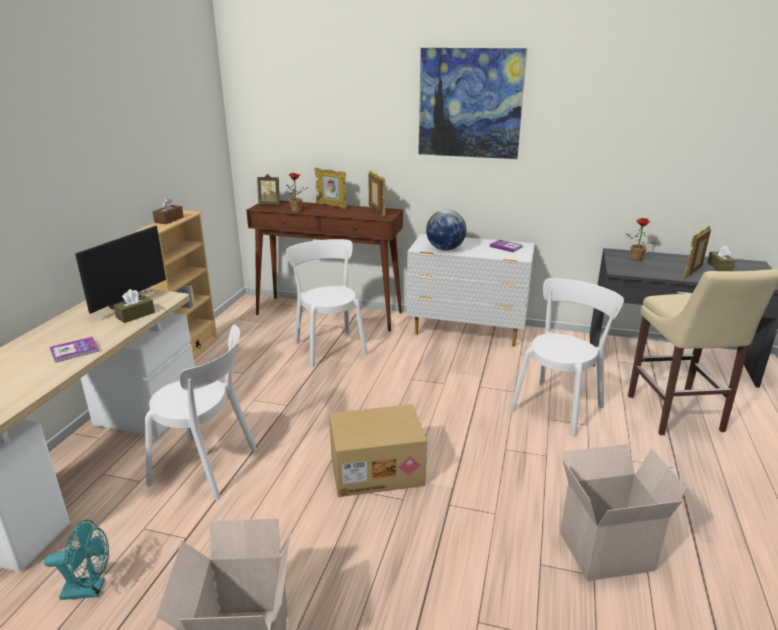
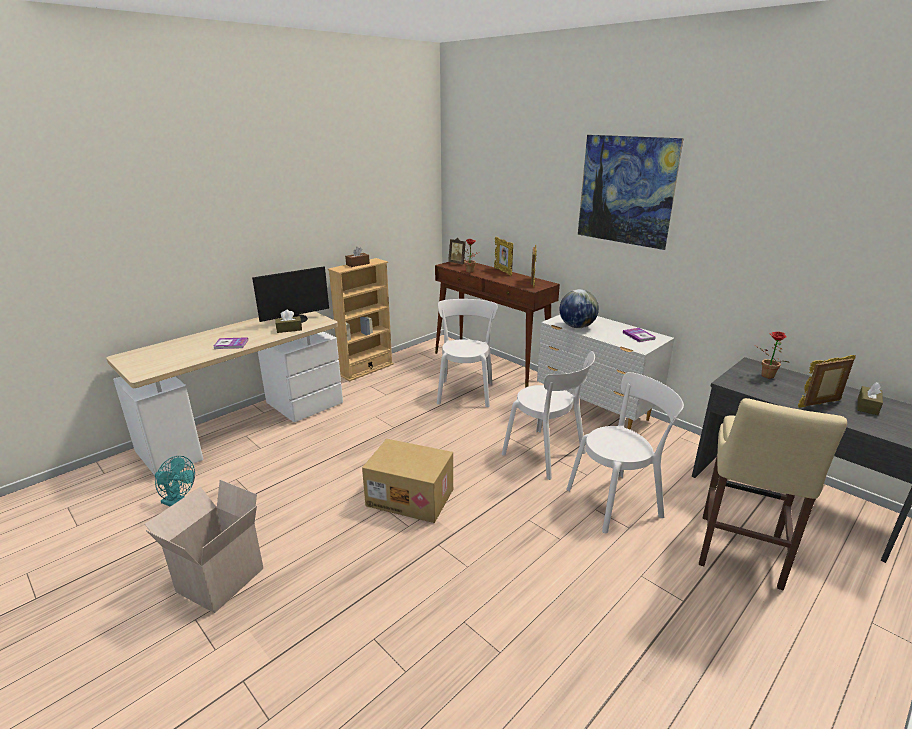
camera: 30 degrees right, 0 degrees up
white chair [145,325,256,500] -> white chair moved to [502,351,595,480]
cardboard box [560,444,688,581] -> none

